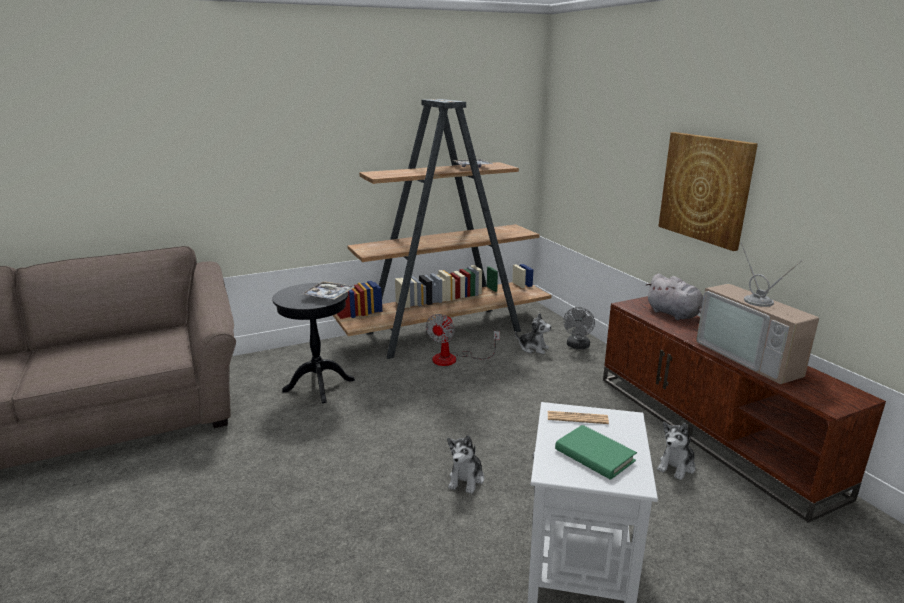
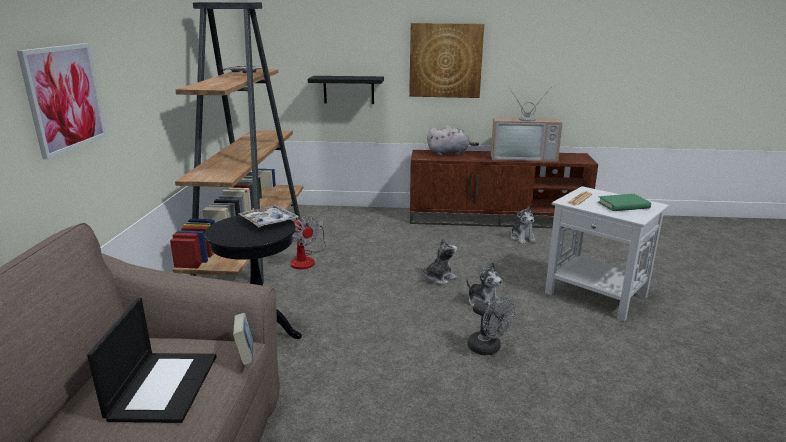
camera: 60 degrees left, 0 degrees up
plush toy [515,313,551,354] -> plush toy moved to [422,238,457,284]
grey fan [563,307,595,349] -> grey fan moved to [467,296,515,355]
none -> picture [17,43,107,159]
none -> laptop [87,298,217,423]
none -> book [233,313,253,365]
none -> black shelf [308,76,384,104]

